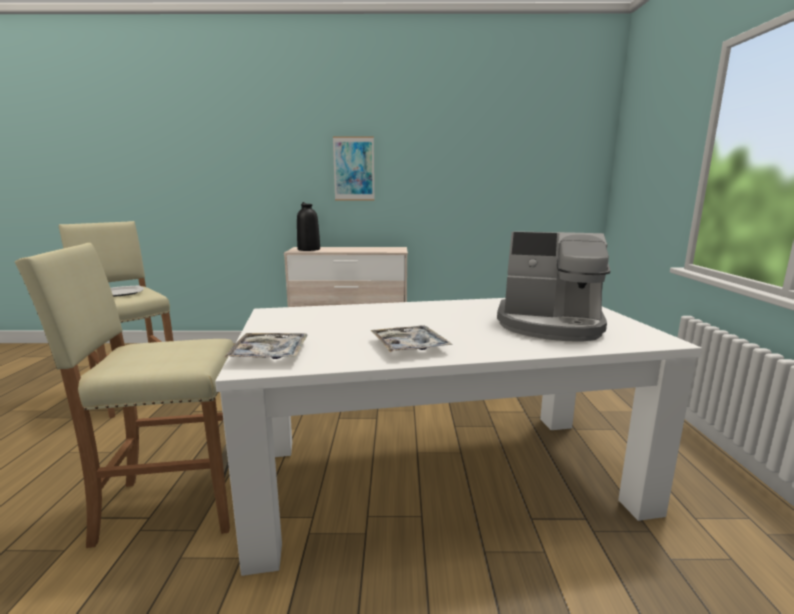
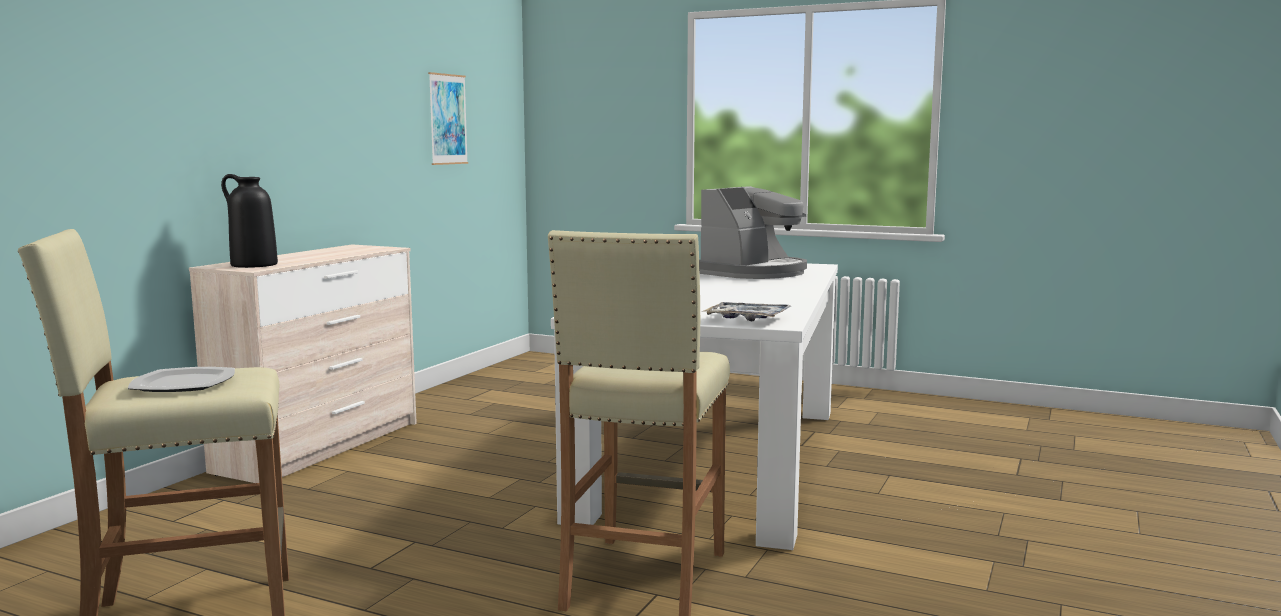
camera: 65 degrees left, 5 degrees down
picture [333,136,375,201] -> picture moved to [428,72,468,165]
tray [370,325,453,352] -> none

